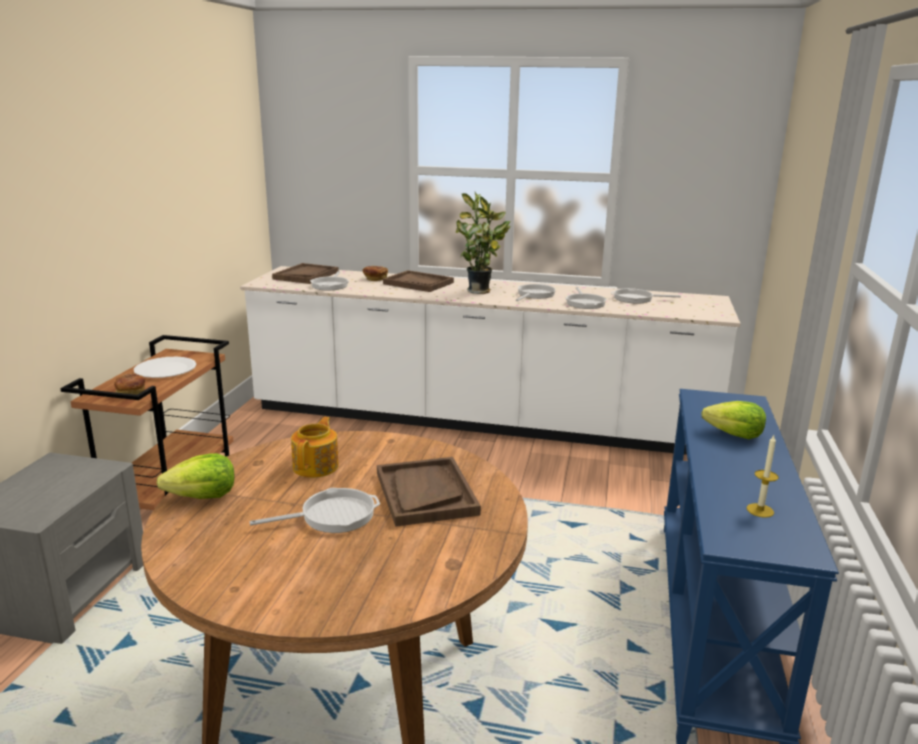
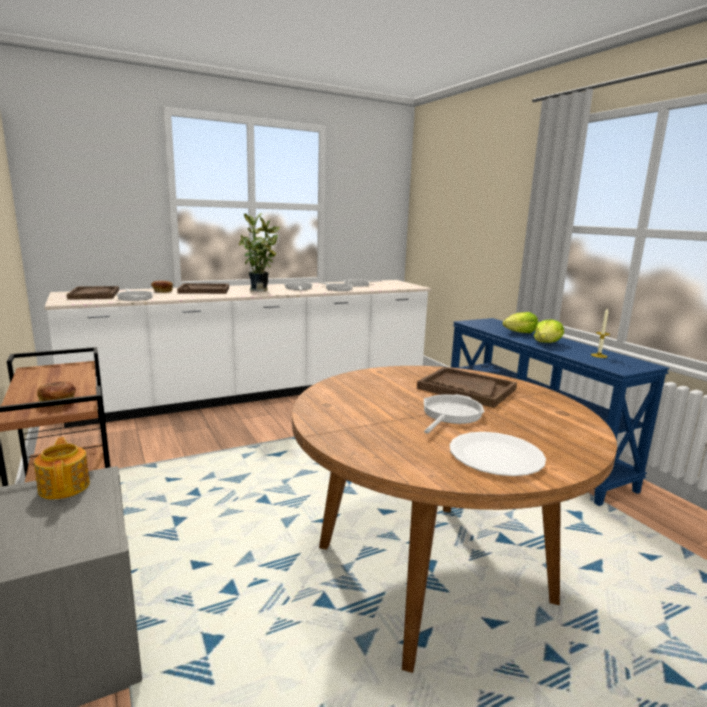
camera: 40 degrees left, 5 degrees down
white plate [134,357,197,378] -> white plate moved to [450,432,546,476]
lettuce [157,453,235,499] -> lettuce moved to [534,319,564,343]
teapot [291,417,339,478] -> teapot moved to [34,437,90,499]

